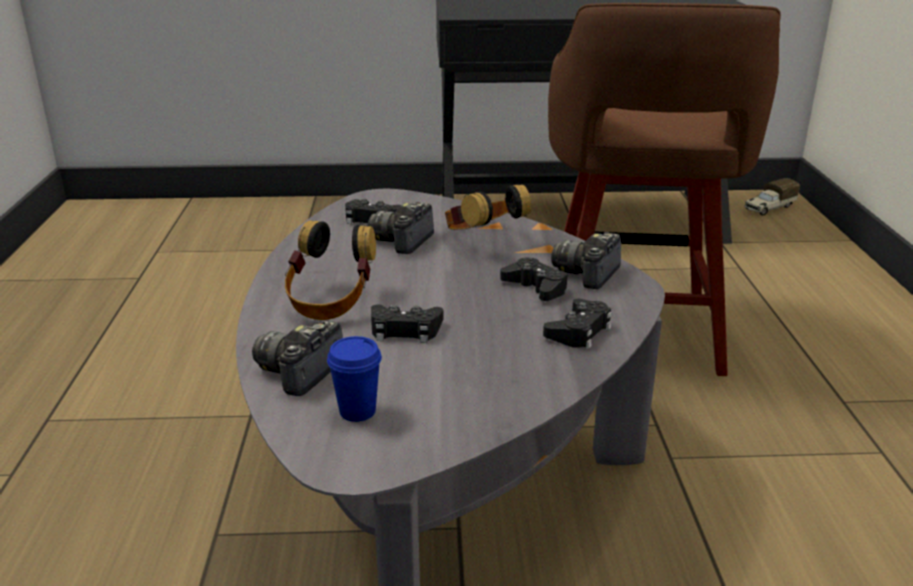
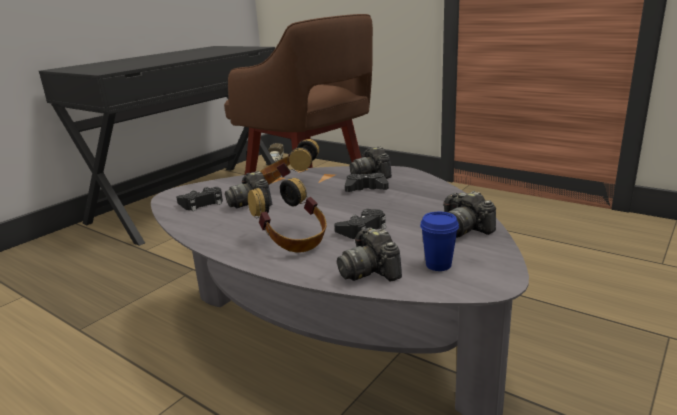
camera: 50 degrees left, 5 degrees down
black game controller [543,299,612,349] -> none
none -> camera [443,191,496,238]

